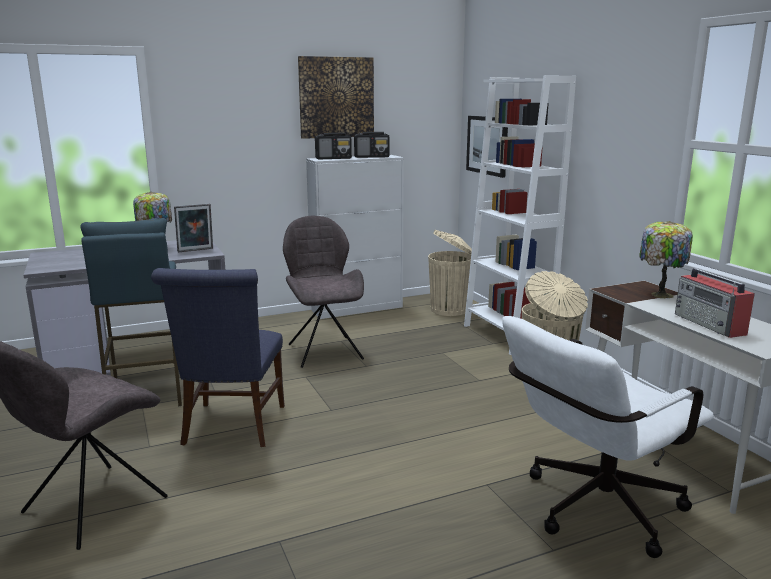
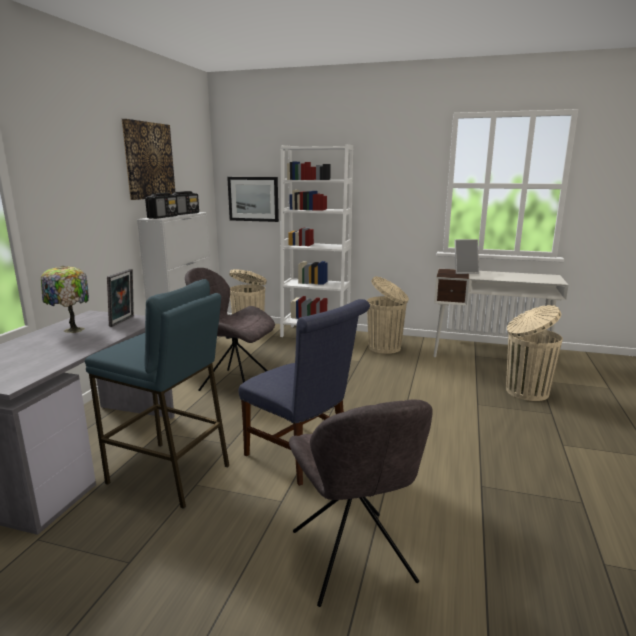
camera: 50 degrees left, 0 degrees up
white office chair [502,316,714,558] -> beige trash can [506,305,563,401]
table lamp [639,221,693,298] -> picture frame [454,239,479,274]
radio [675,268,755,338] -> none

